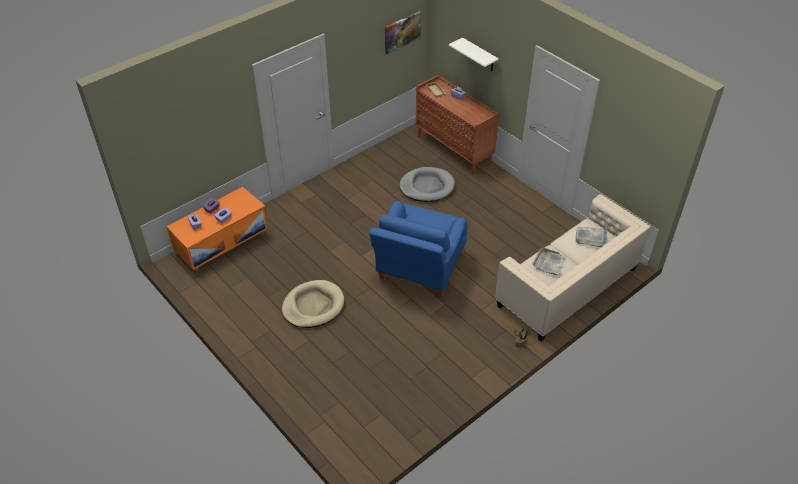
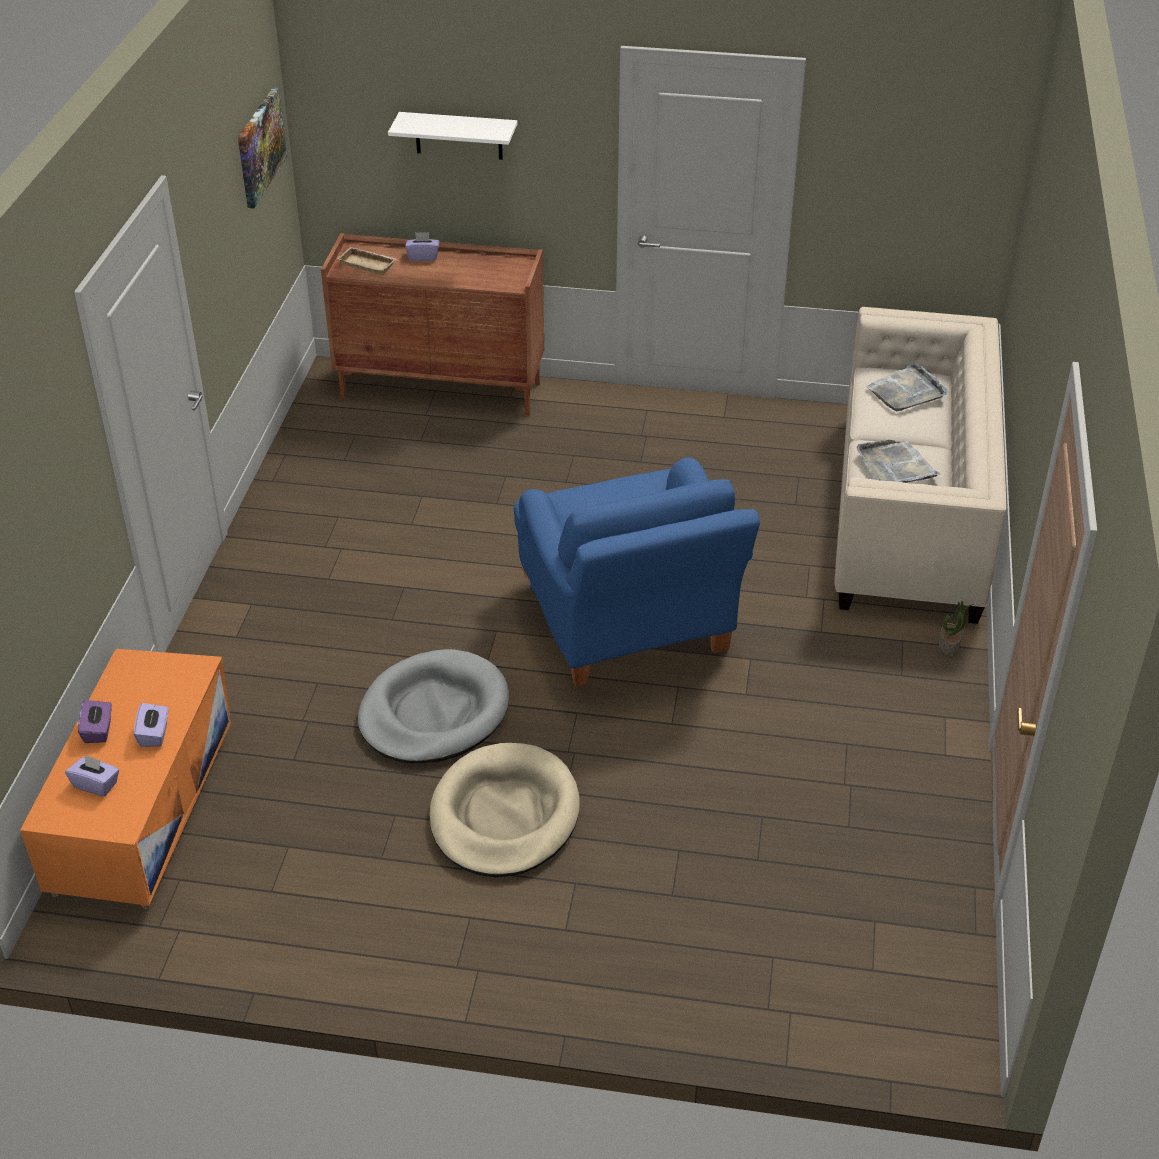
camera: 40 degrees left, 5 degrees down
grey dog bed [399,167,455,202] -> grey dog bed moved to [358,649,509,763]

